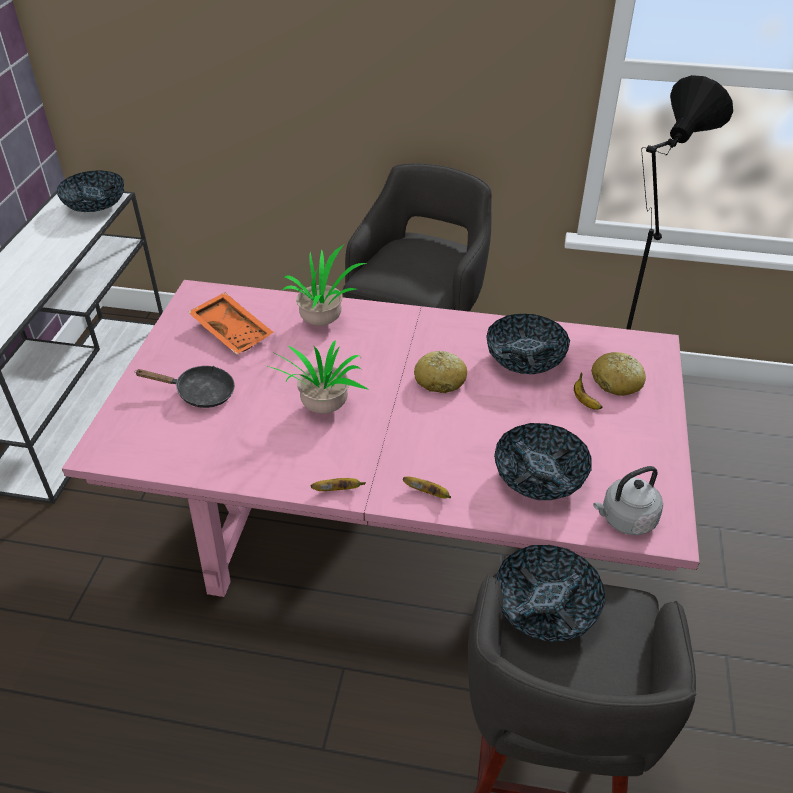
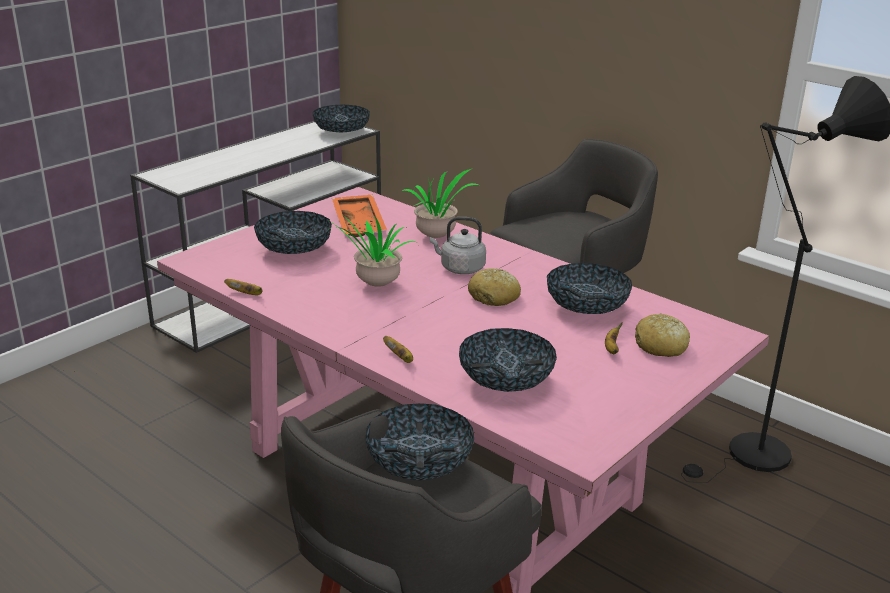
camera: 30 degrees right, 15 degrees down
black frying pan [136,366,235,408] -> bowl [254,211,332,254]
banana [311,478,366,491] -> banana moved to [224,279,263,295]
grey kettle [593,466,663,535] -> grey kettle moved to [430,217,486,274]

